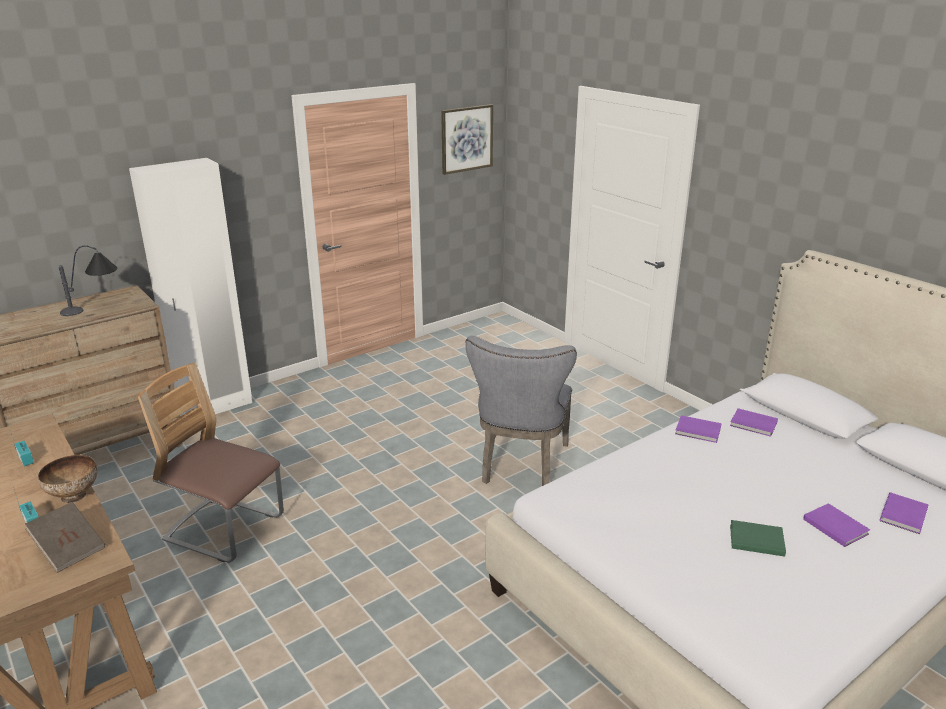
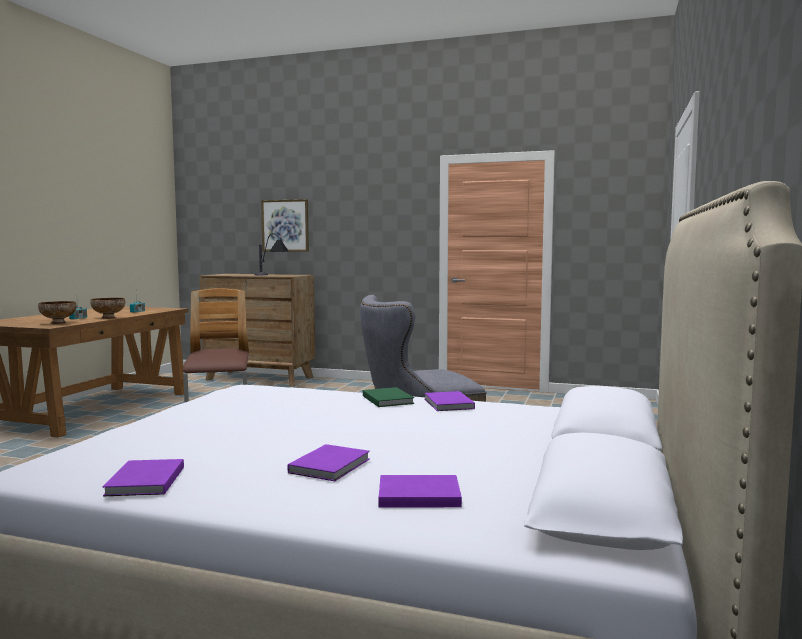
camera: 55 degrees right, 20 degrees down
brown book [25,502,105,573] -> bowl [38,301,77,324]
white wardrobe [129,158,252,417] -> none
picture [441,104,493,175] -> picture moved to [261,199,309,251]
purple book [730,408,778,437] -> purple book moved to [103,459,184,496]
green book [730,520,786,557] -> green book moved to [363,387,414,407]

